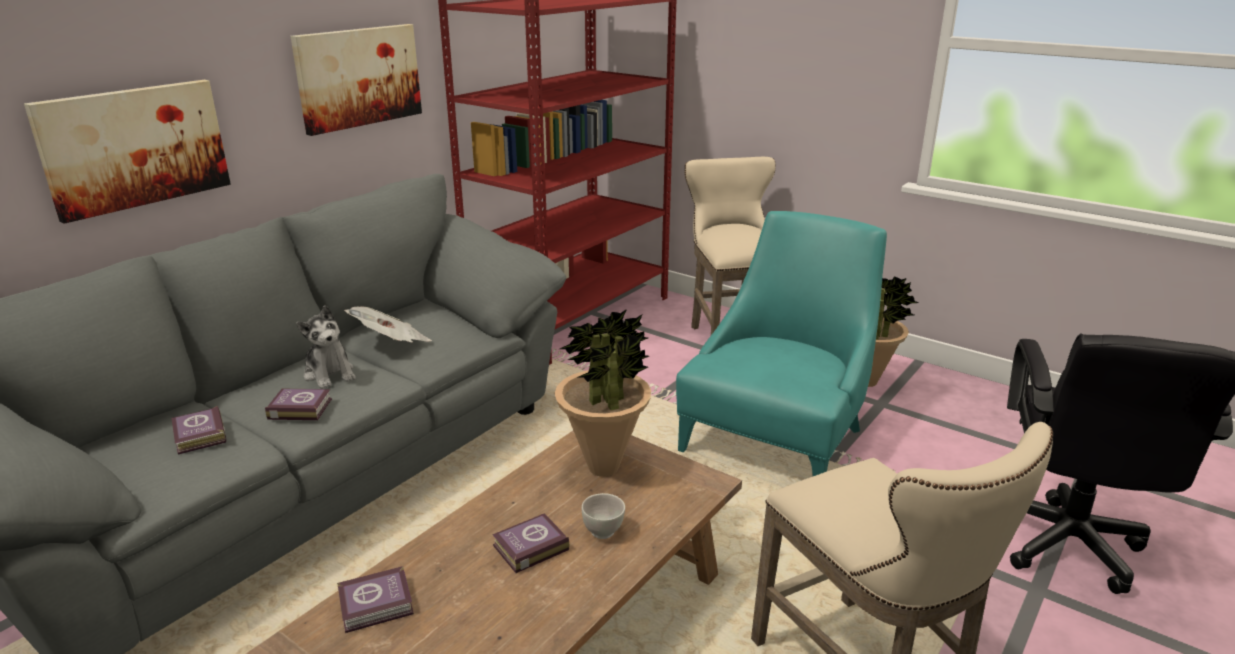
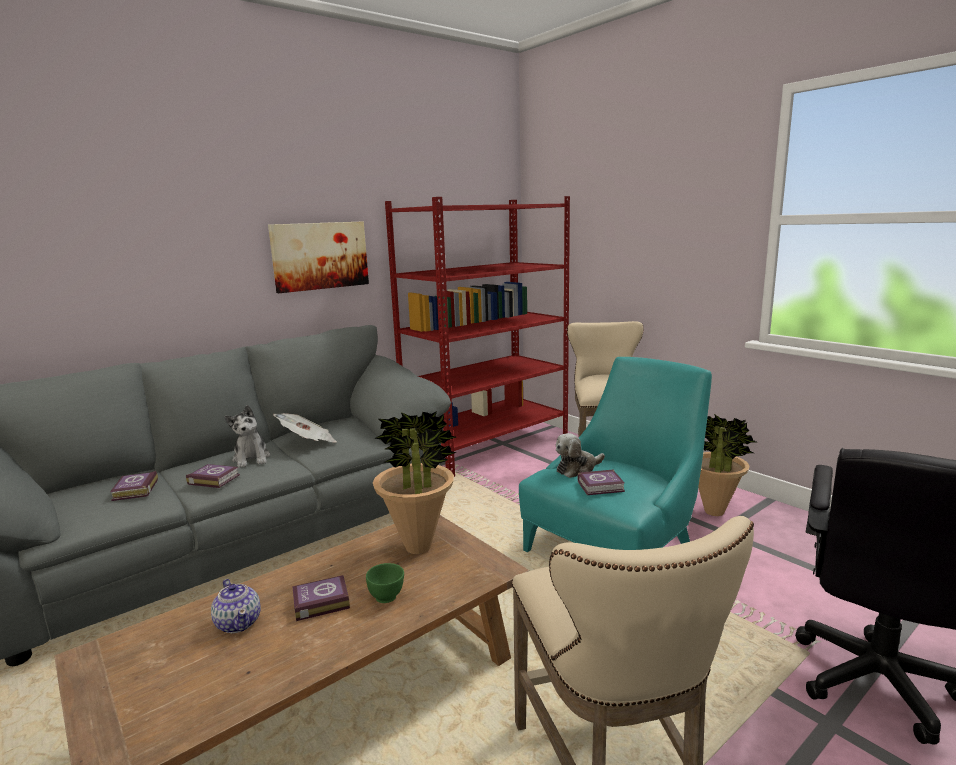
camera: 15 degrees right, 10 degrees down
picture [24,80,231,224] -> none
book [337,566,414,633] -> book moved to [578,469,625,495]
white bowl [582,493,625,539] -> green bowl [366,563,404,603]
none -> teapot [211,579,261,633]
none -> plush toy [556,433,605,478]

